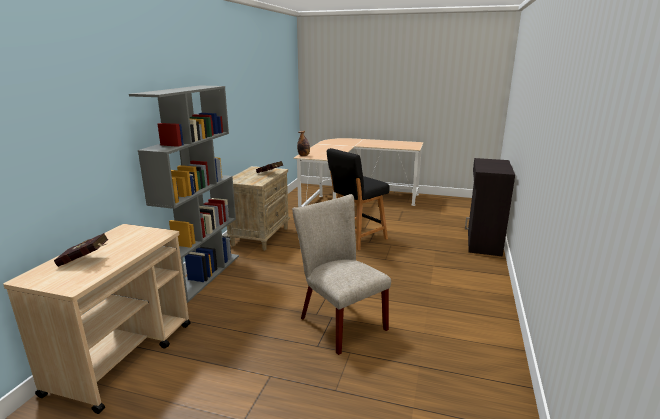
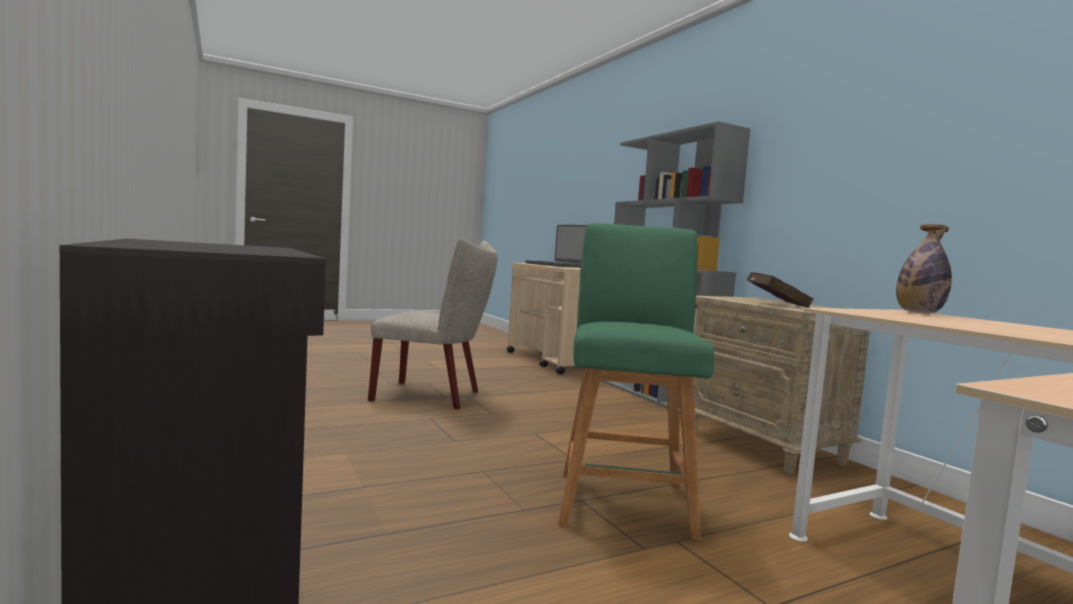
camera: 135 degrees right, 15 degrees down
red book [54,233,109,267] -> laptop [526,225,587,268]
black stool [327,148,389,250] -> green stool [558,223,714,540]

